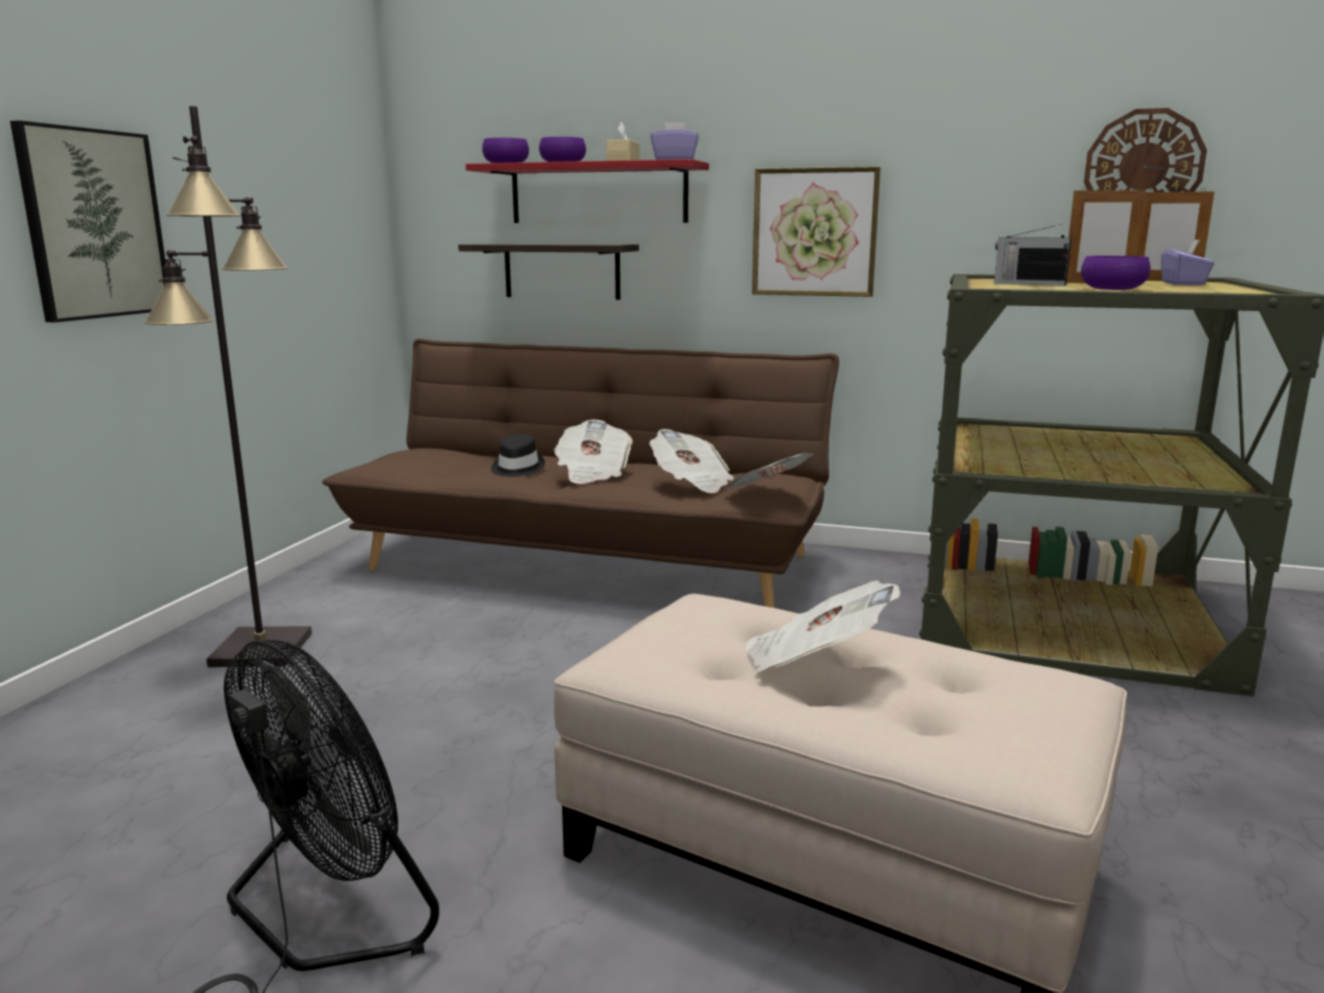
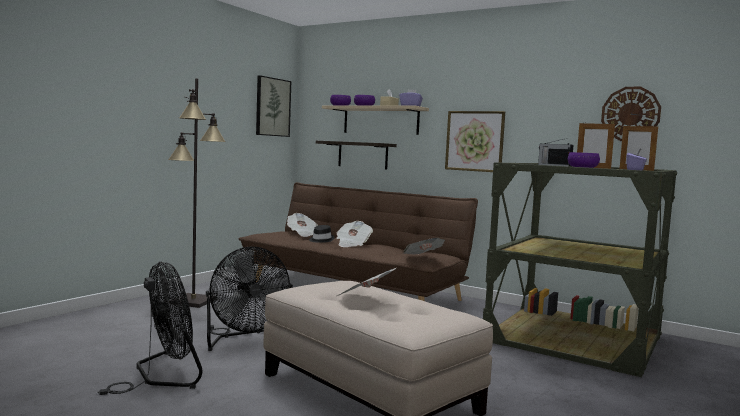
camera: 15 degrees right, 10 degrees down
picture [10,120,165,322] -> picture moved to [256,75,291,137]
red shelf [466,159,709,223] -> beige shelf [322,105,429,135]
newspaper [649,429,734,494] -> newspaper moved to [287,213,318,237]
none -> black fan [206,247,293,351]

